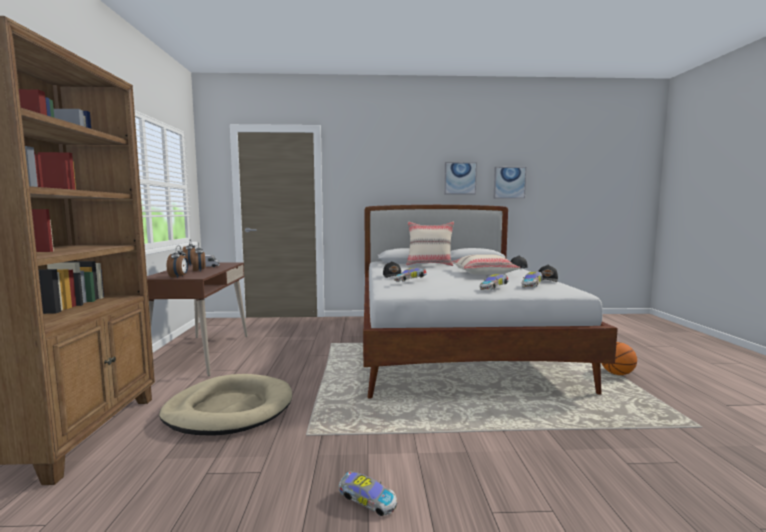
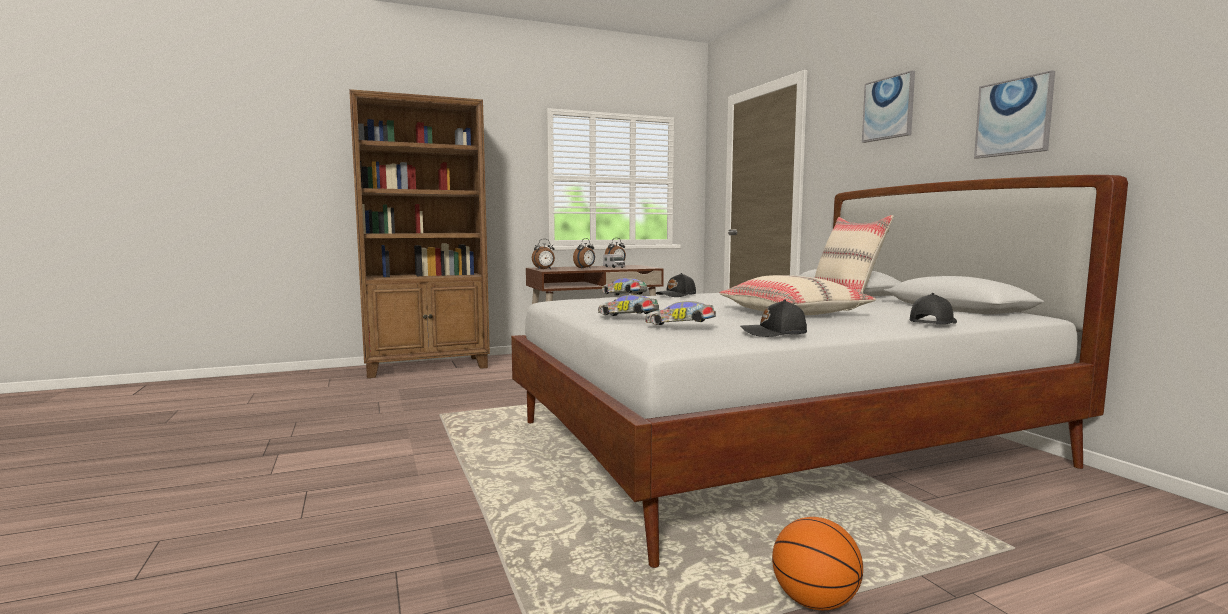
camera: 70 degrees right, 0 degrees up
beige dog bed [159,374,292,435] -> none
toy car [339,471,397,516] -> none
picture [494,167,526,199] -> picture moved to [862,71,915,143]

